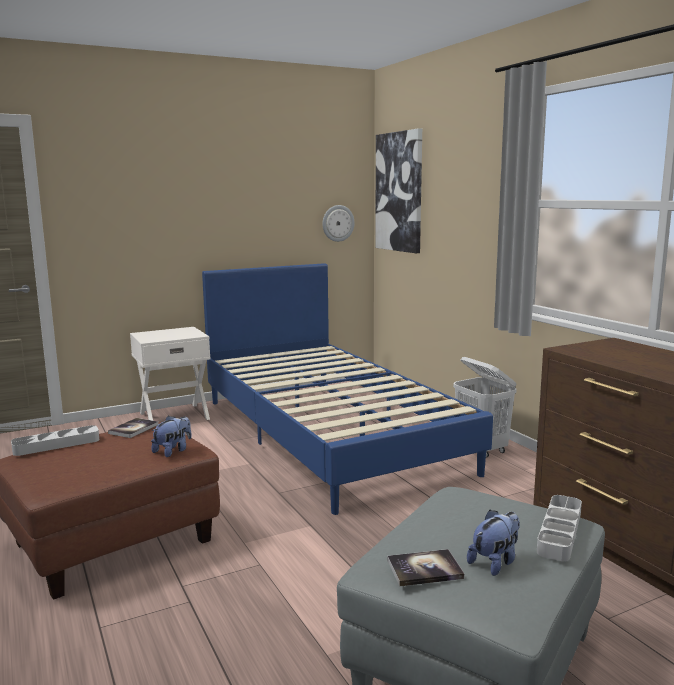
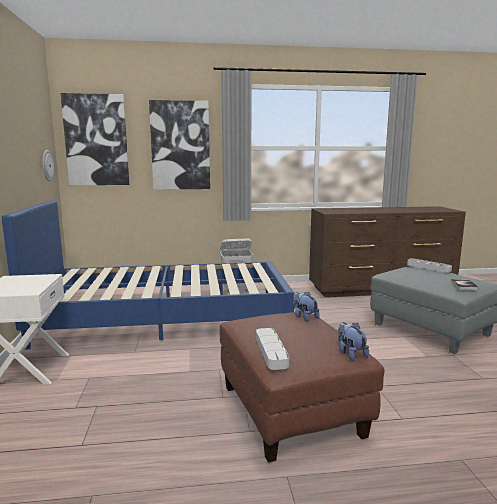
camera: 70 degrees left, 0 degrees up
book [108,418,159,438] -> none
plush toy [467,510,520,576] -> plush toy moved to [338,322,369,361]
none -> picture [149,100,210,190]

